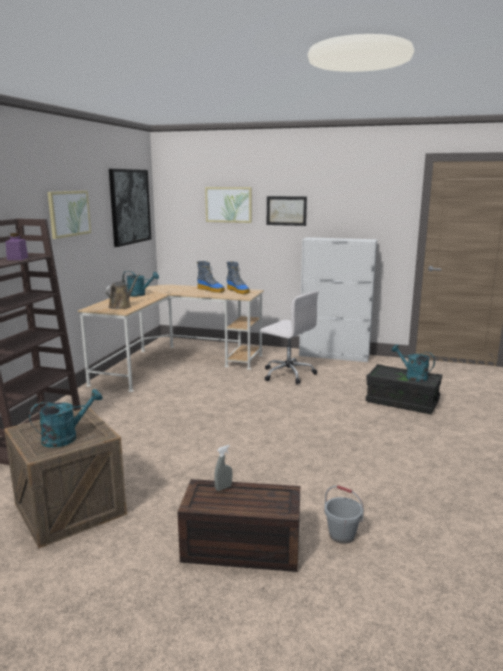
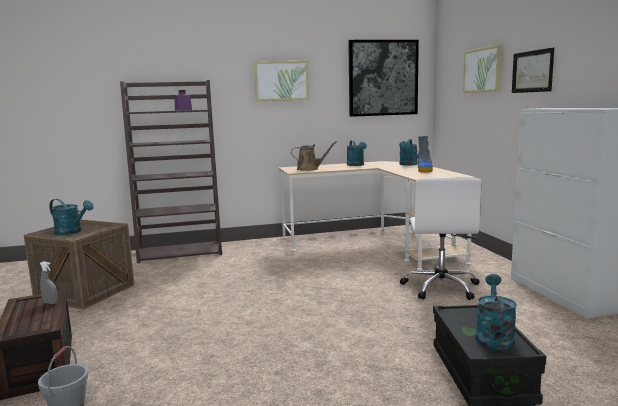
camera: 60 degrees right, 5 degrees down
boot [226,261,250,294] -> none
none -> turquoise watering can [399,139,418,166]

